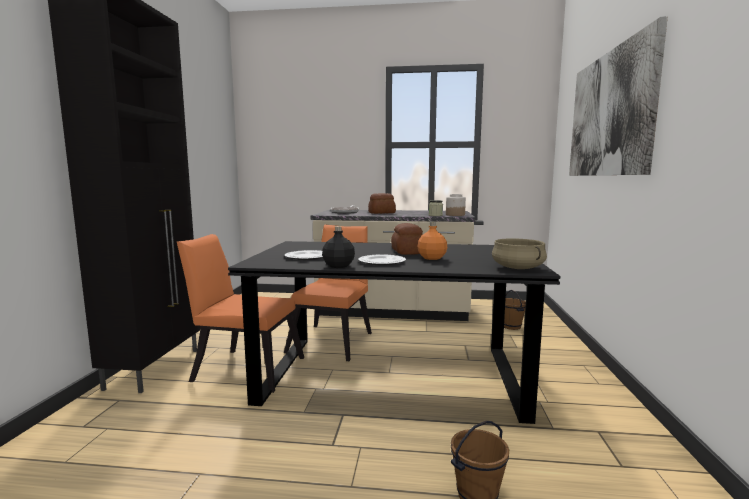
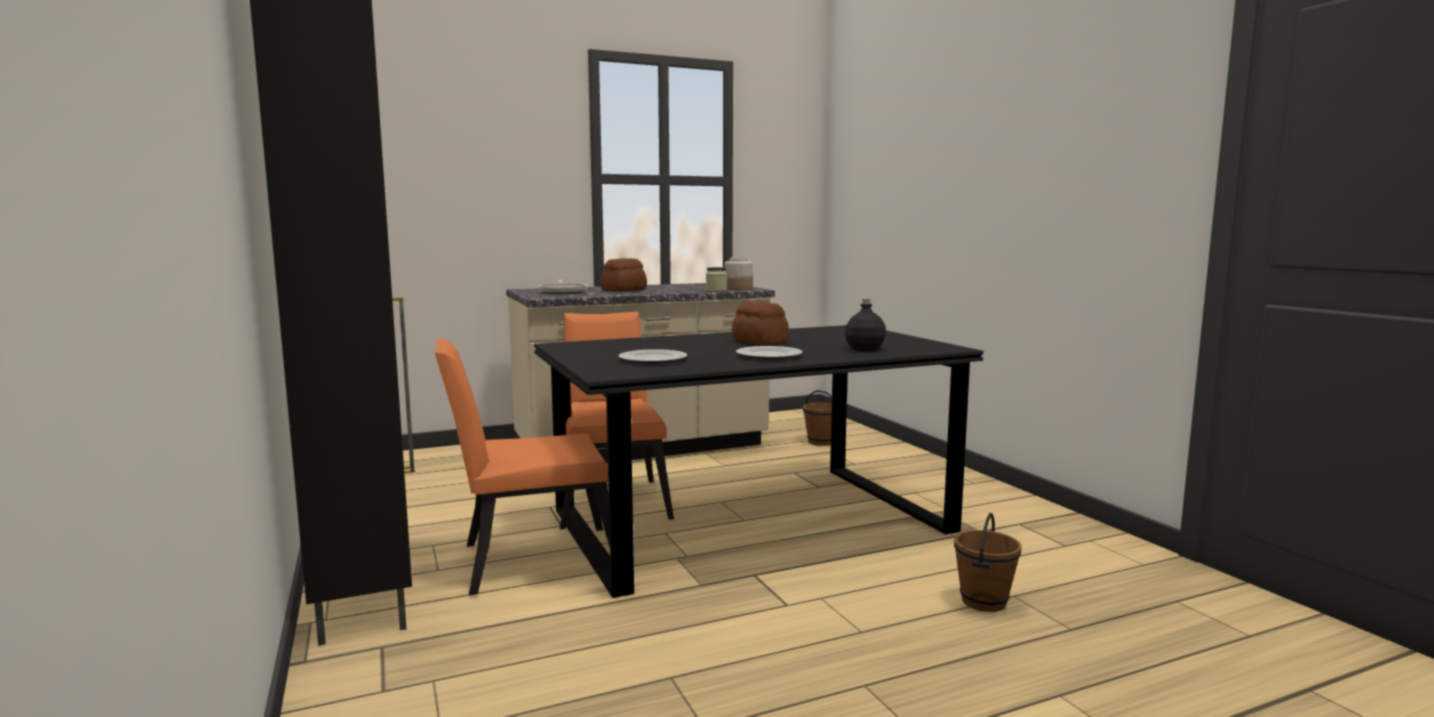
camera: 30 degrees left, 0 degrees up
black bottle [322,226,355,268] -> black bottle moved to [845,298,886,351]
orange bottle [417,222,447,260] -> none
beige cooking pot [492,238,547,269] -> none
picture [569,16,668,176] -> none

